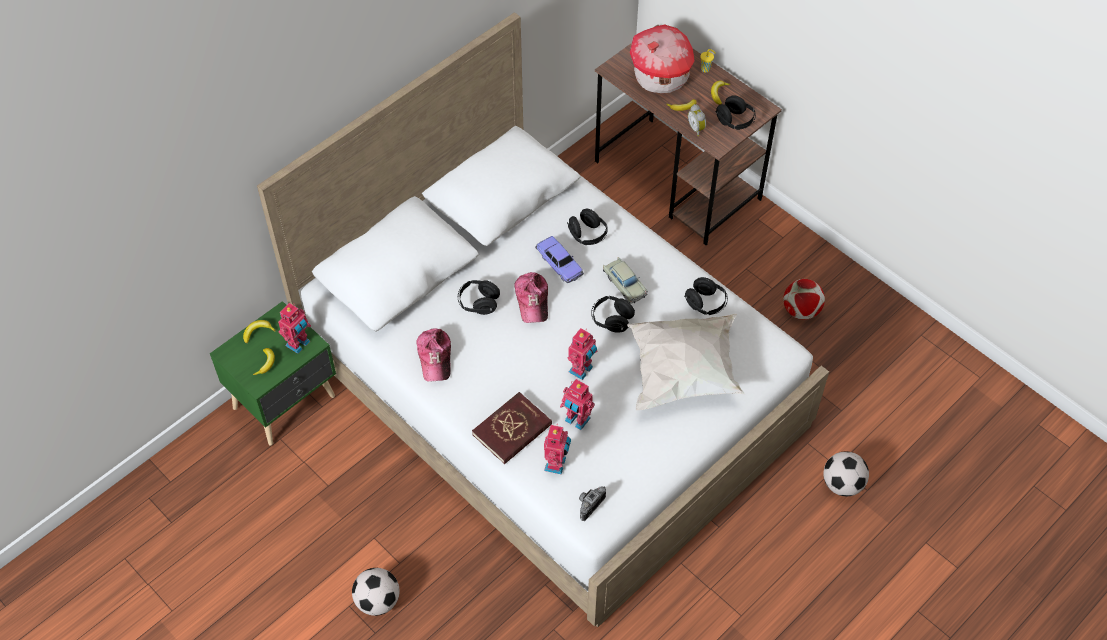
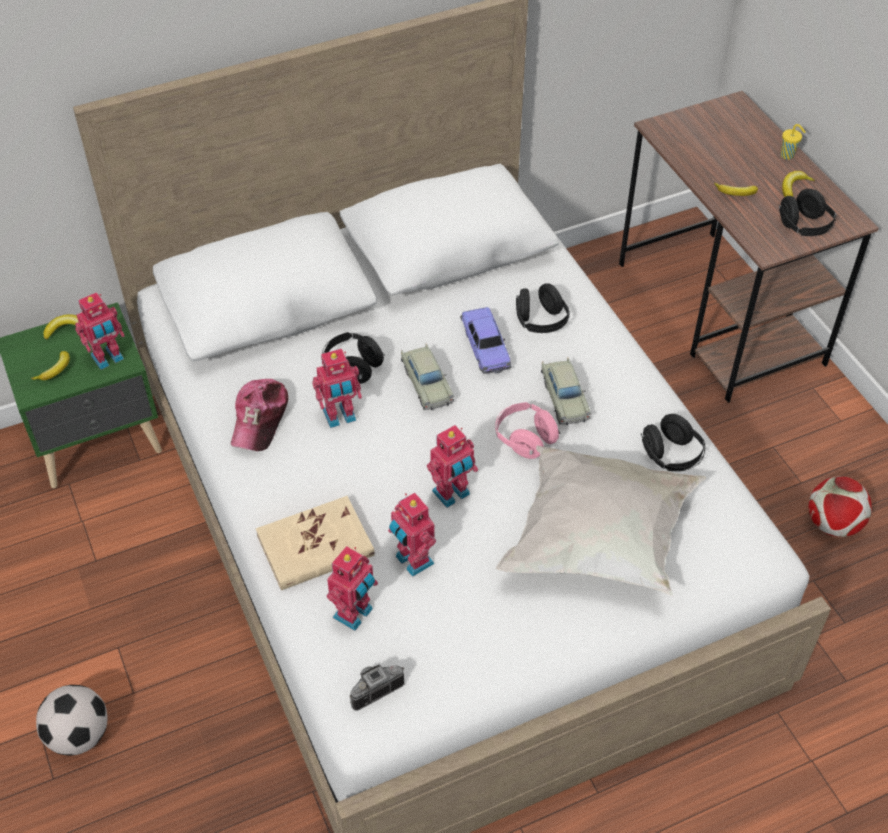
camera: 20 degrees right, 5 degrees down
red book [472,392,552,464] -> beige book [256,496,375,590]
cap [514,272,548,323] -> beige toy car [401,344,454,410]
black headphones [591,296,635,333] -> pink headphones [495,402,561,459]
toy house [630,25,695,93] -> none
alarm clock [688,104,706,136] -> none
football [823,451,869,496] -> none
none -> toy robot [312,349,362,428]

